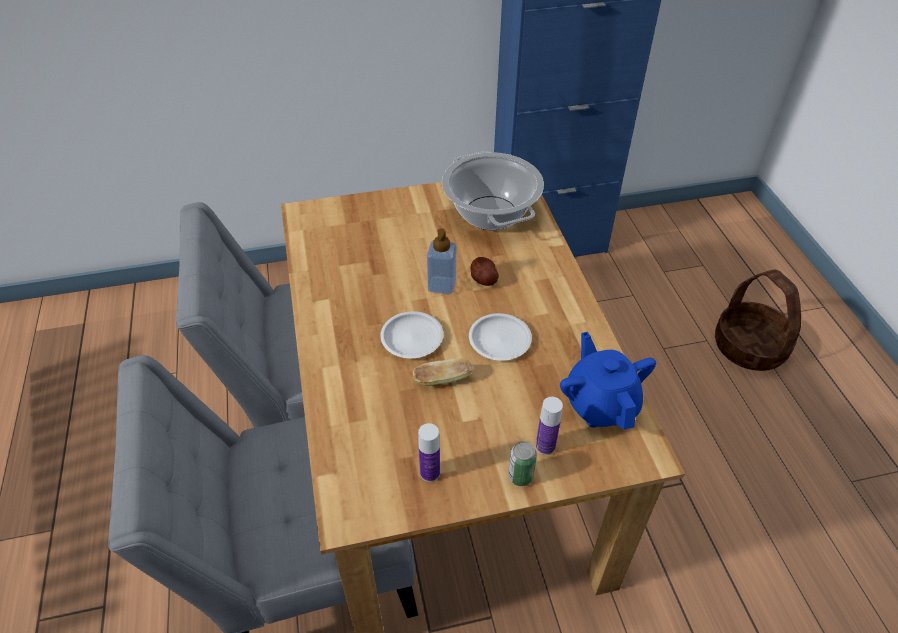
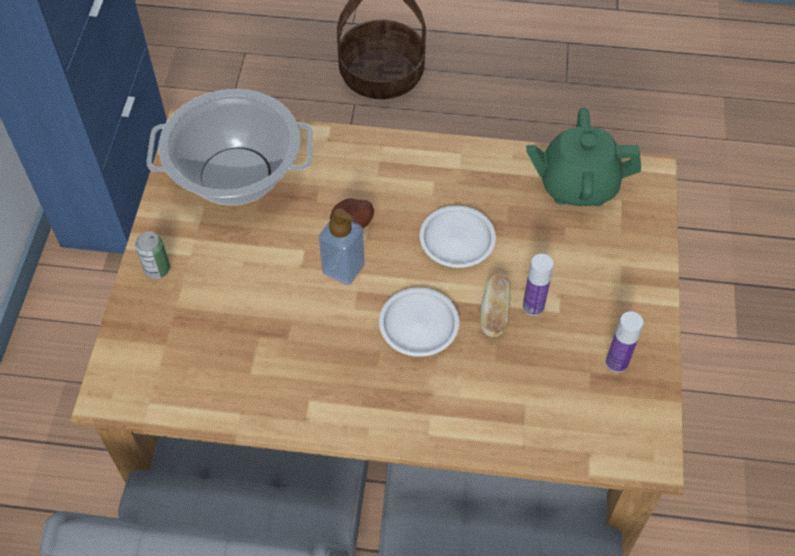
camera: 70 degrees left, 10 degrees up
can [508,441,537,486] -> can moved to [135,231,170,279]
bottle [536,397,563,455] -> bottle moved to [523,254,553,316]
blue teapot [560,332,656,430] -> green teapot [526,108,641,206]

